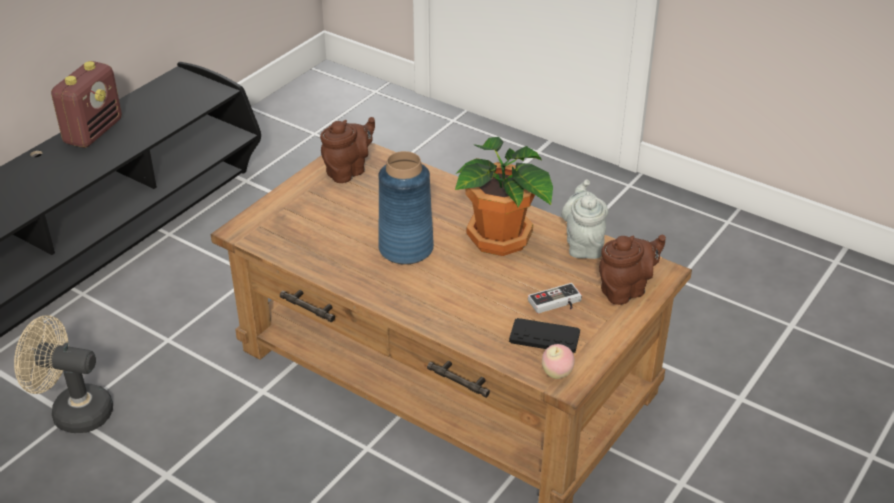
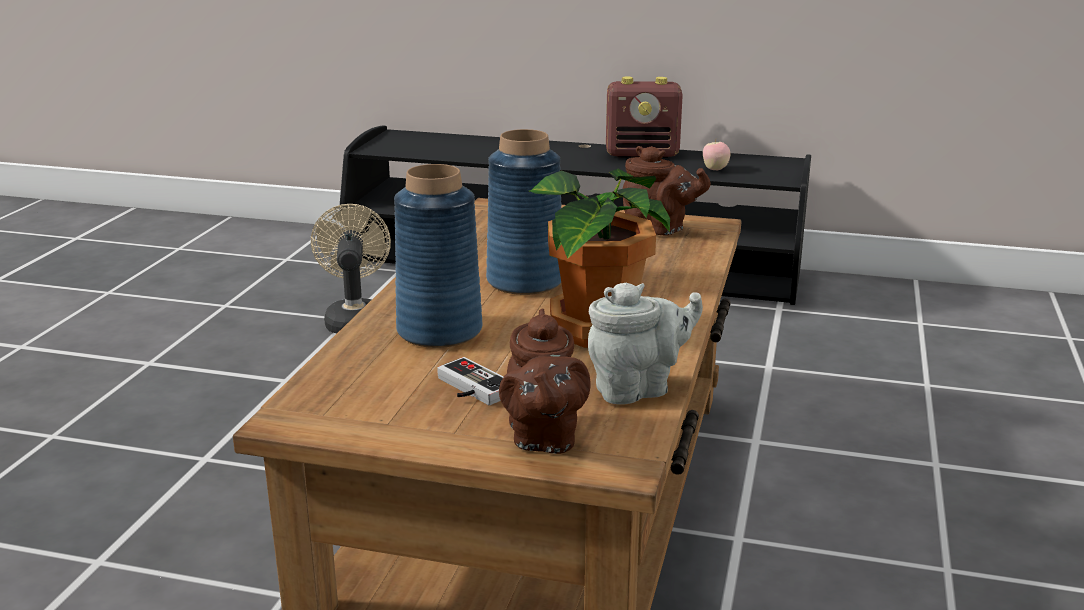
camera: 70 degrees right, 15 degrees down
black game controller [509,318,580,353] -> none
apple [542,344,575,379] -> apple moved to [703,140,731,171]
brown teapot [599,235,666,305] -> brown teapot turned 45 degrees clockwise [499,309,591,454]
none -> blue vase [394,164,482,348]

